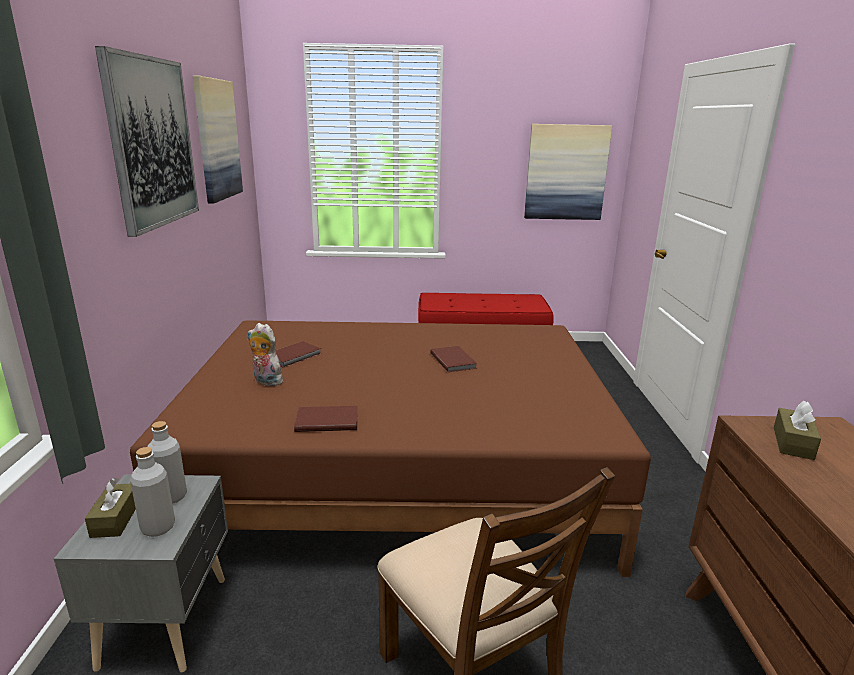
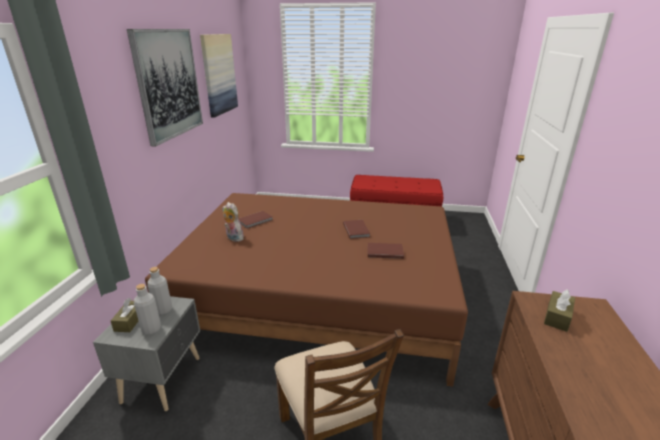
camera: 10 degrees right, 5 degrees up
brown book [294,406,358,432] -> brown book moved to [367,243,404,259]
picture [524,124,612,220] -> none

